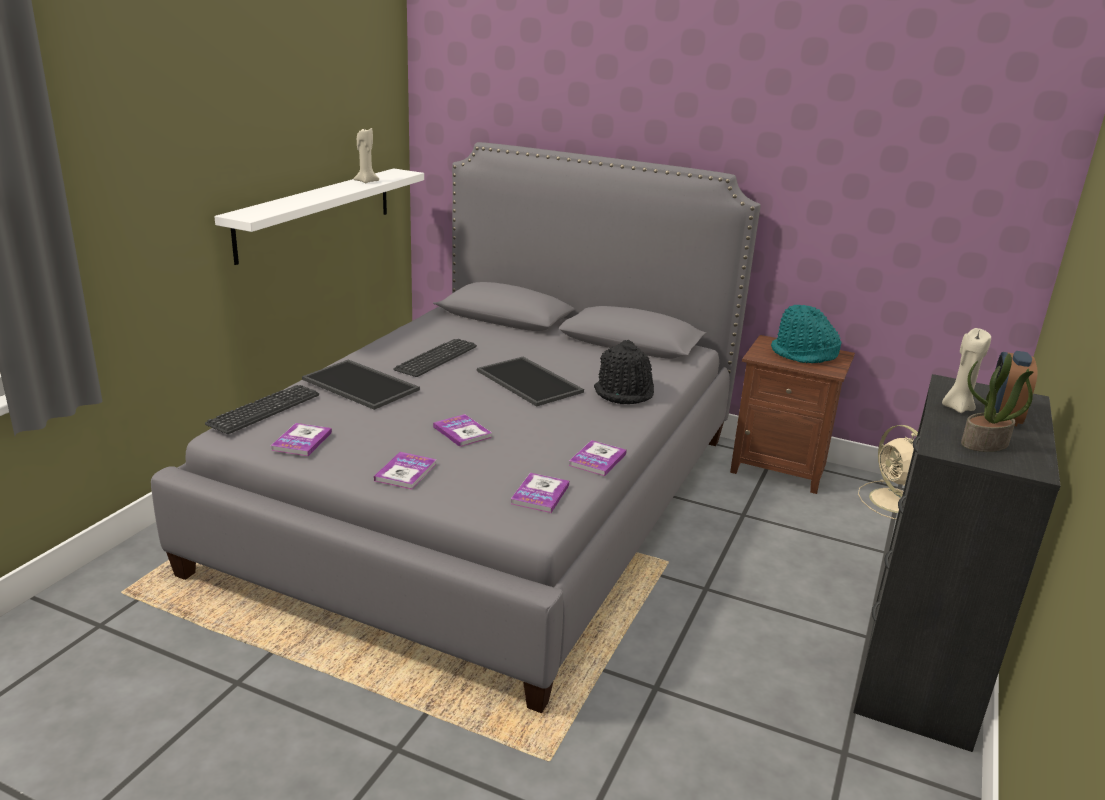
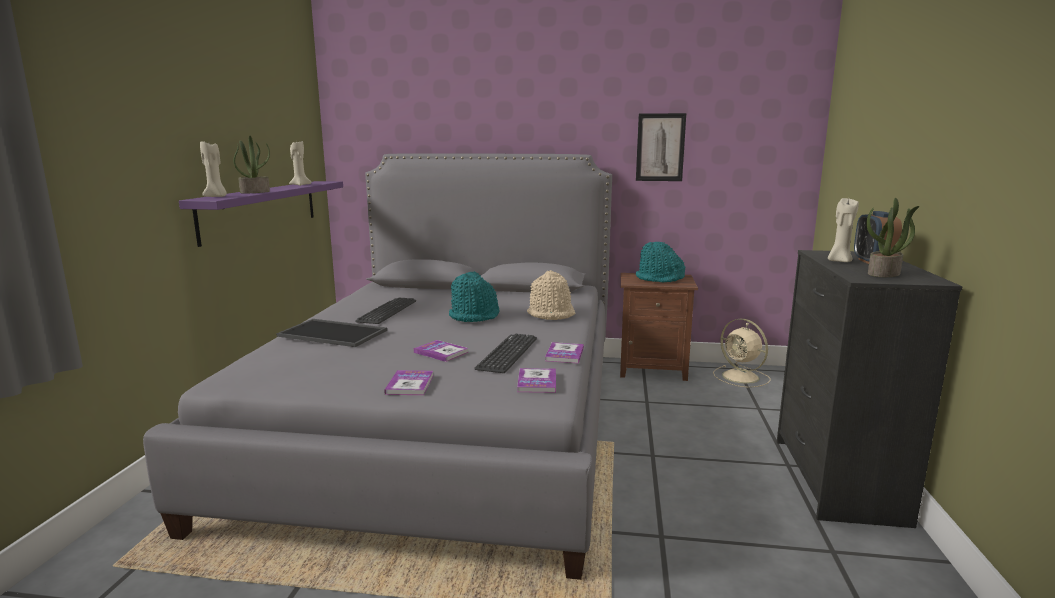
camera: 15 degrees left, 10 degrees down
keyboard [205,385,319,434] -> keyboard moved to [475,334,537,373]
white shelf [214,168,424,265] -> purple shelf [179,181,343,247]
book [271,423,332,456] -> none
tray [477,357,584,407] -> turquoise hat [449,271,500,322]
black hat [594,340,654,404] -> beige hat [527,270,575,320]
none -> beige candle [200,141,227,197]
none -> potted plant [233,136,270,193]
none -> picture [636,113,686,181]

